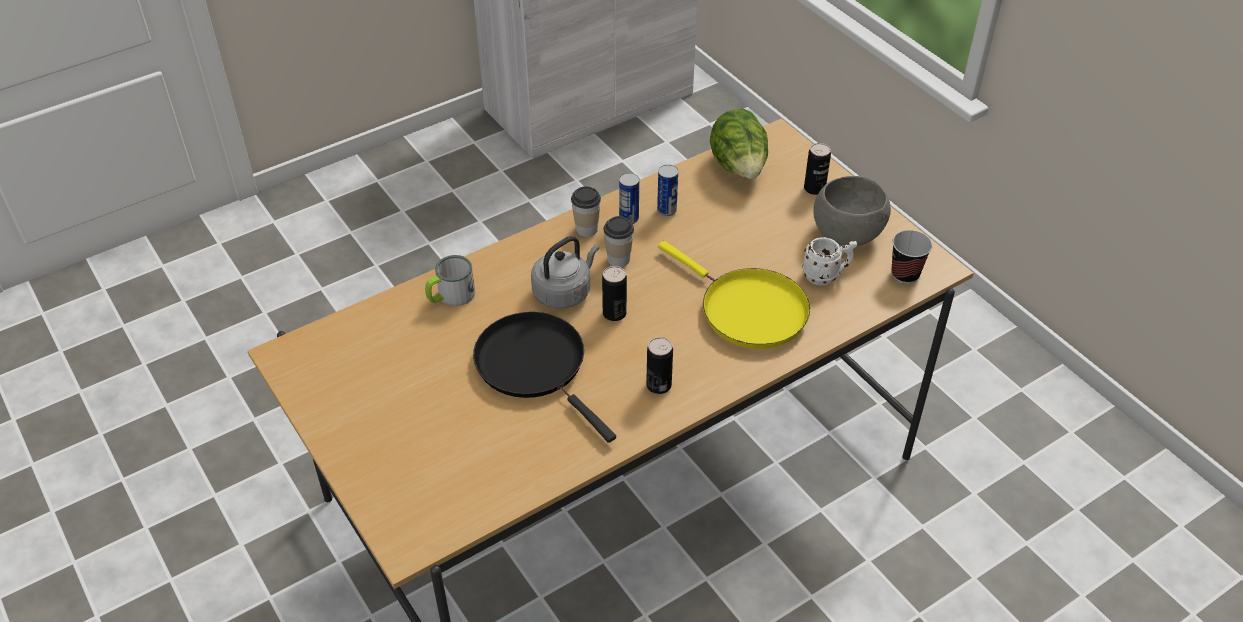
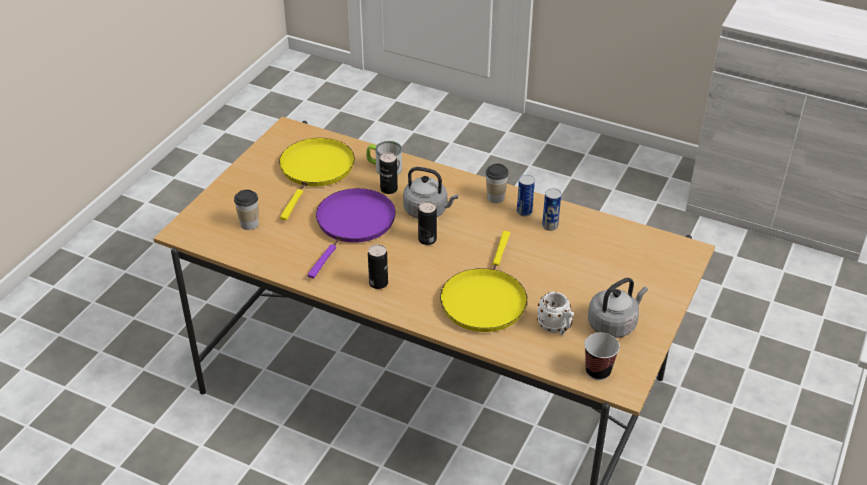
camera: 60 degrees right, 5 degrees down
black frying pan [473,312,616,443] -> purple frying pan [308,188,396,279]
cup [603,216,634,267] -> cup moved to [234,190,259,230]
lettuce [710,109,768,179] -> none
can [804,143,831,195] -> can moved to [379,152,398,194]
grey bowl [813,176,891,246] -> grey kettle [588,278,648,338]
none -> yellow frying pan [279,138,355,220]

